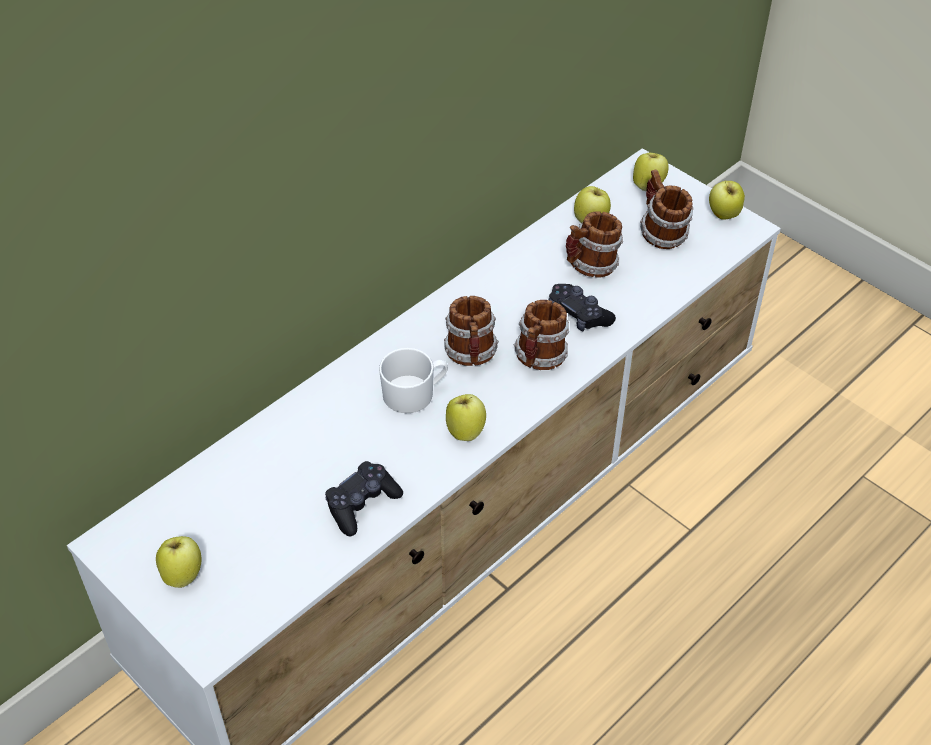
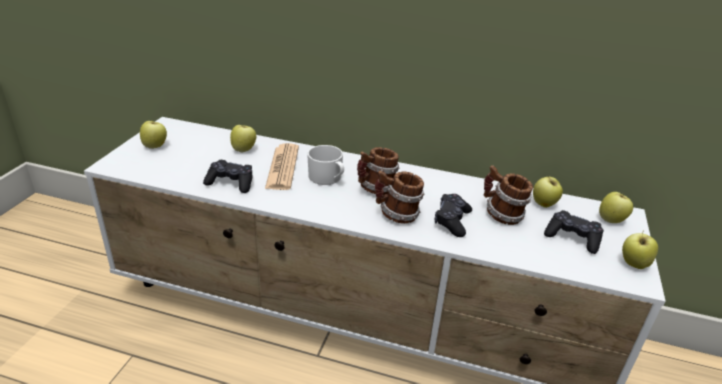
camera: 60 degrees right, 15 degrees down
apple [446,394,486,441] -> apple moved to [230,125,256,152]
mug [640,169,693,249] -> black game controller [544,210,604,254]
none -> newspaper [265,143,299,190]

